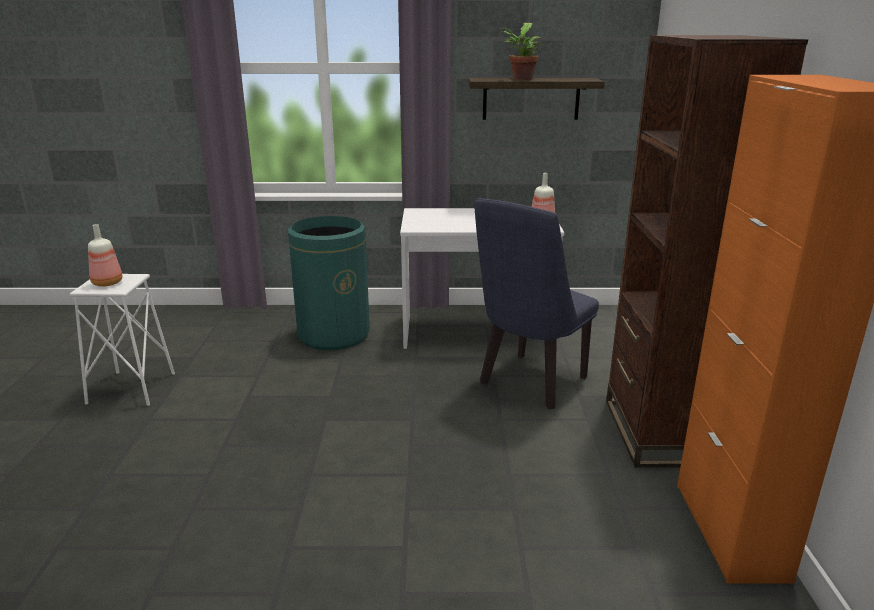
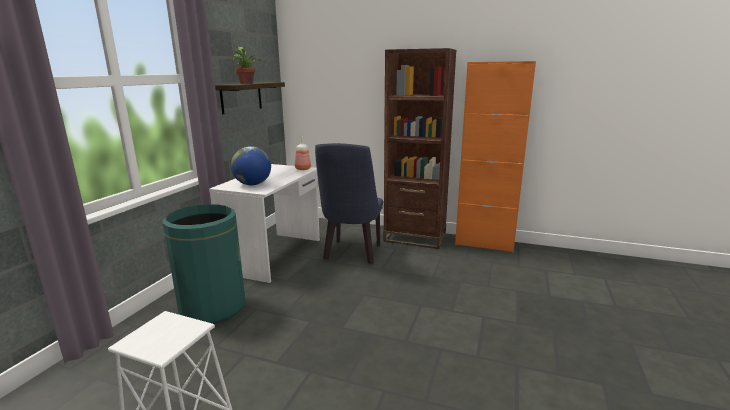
camera: 70 degrees left, 5 degrees down
bottle [88,224,123,287] -> none
blue chair [474,198,599,409] -> blue chair turned 45 degrees clockwise [315,143,383,264]
none -> globe [231,146,271,185]

